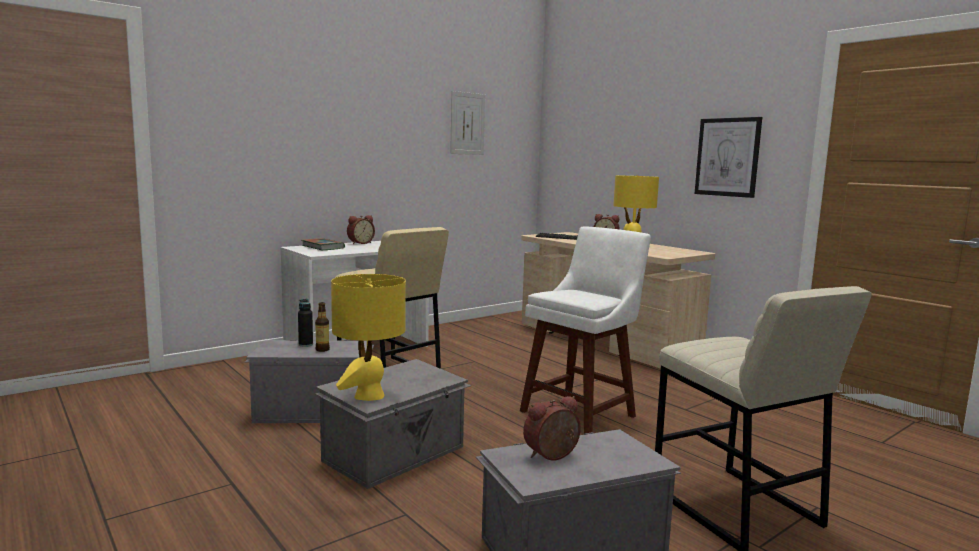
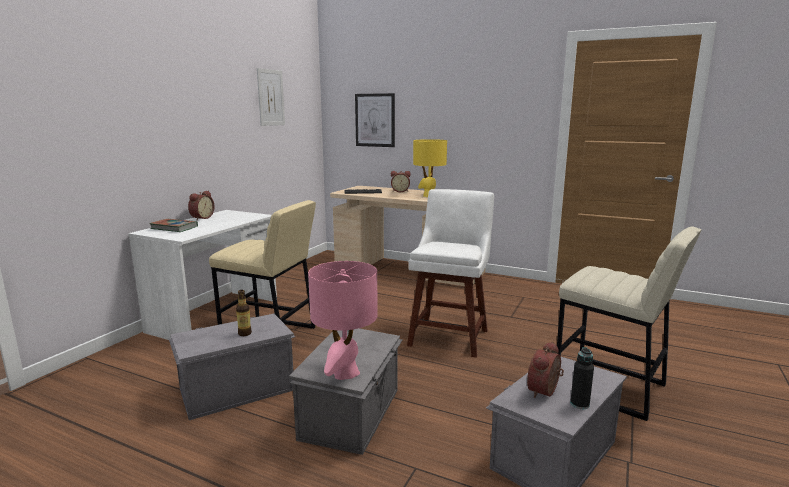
camera: 25 degrees left, 5 degrees up
black bottle [298,299,313,347] -> black bottle moved to [570,347,594,409]
yellow table lamp [331,274,406,401] -> pink table lamp [308,261,378,380]
picture [695,117,762,198] -> picture moved to [355,93,395,147]

